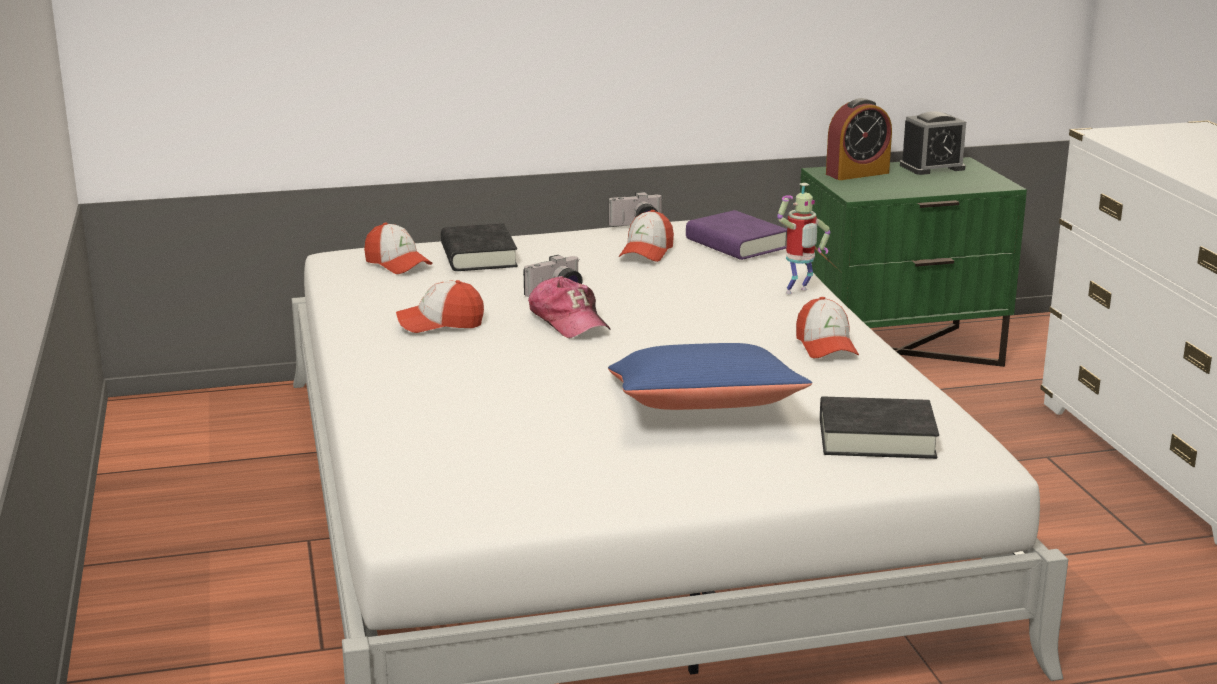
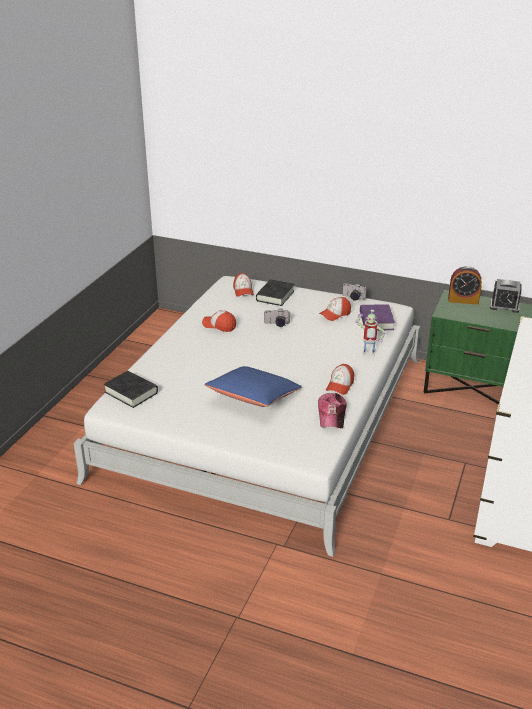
camera: 35 degrees right, 10 degrees up
cap [528,276,610,339] -> cap moved to [318,393,347,428]
black book [820,396,939,459] -> black book moved to [104,371,158,408]

